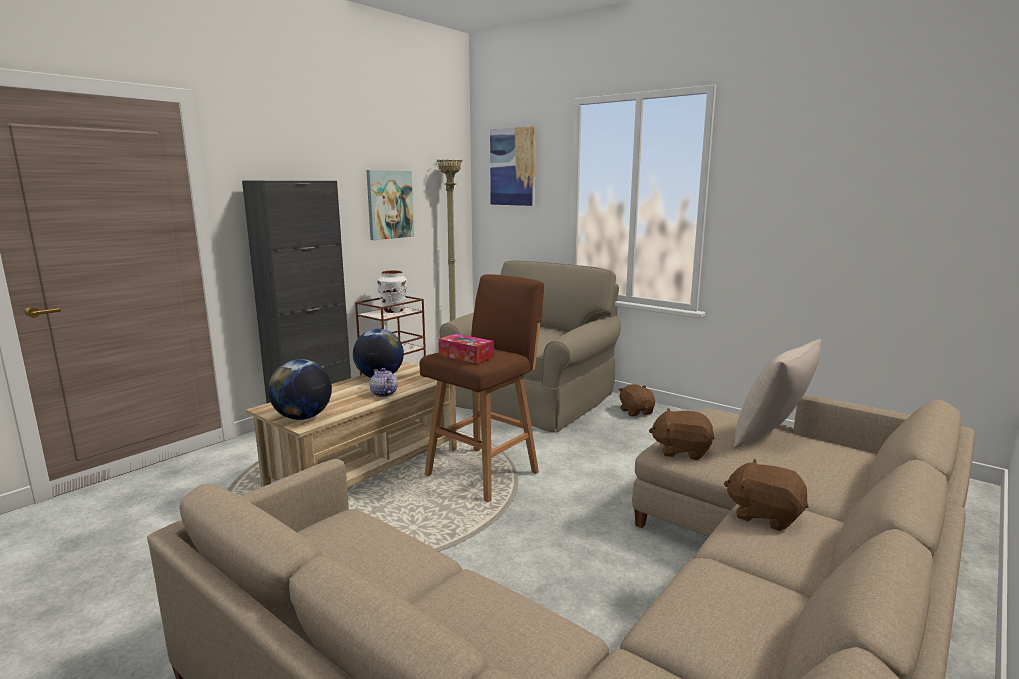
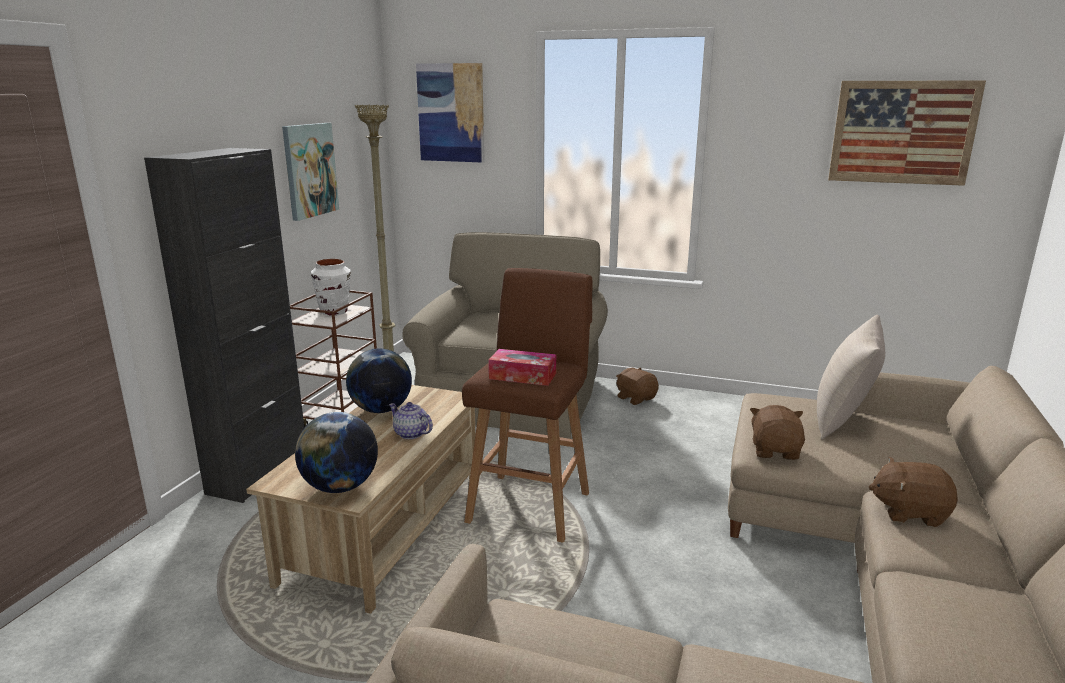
camera: 20 degrees left, 5 degrees up
brown plush toy [649,408,715,460] -> brown plush toy turned 105 degrees clockwise [750,405,805,460]
none -> picture [828,81,986,186]

